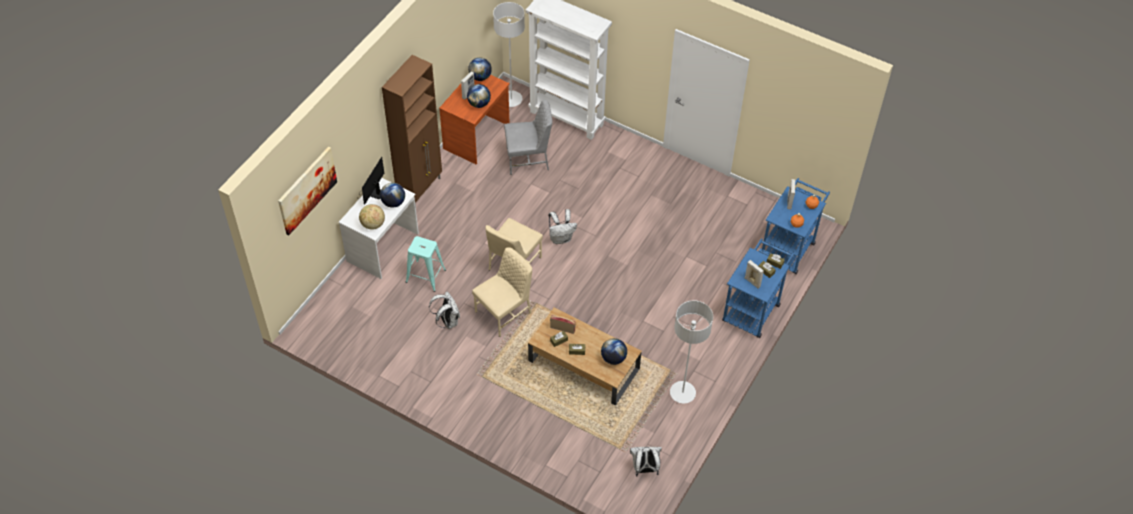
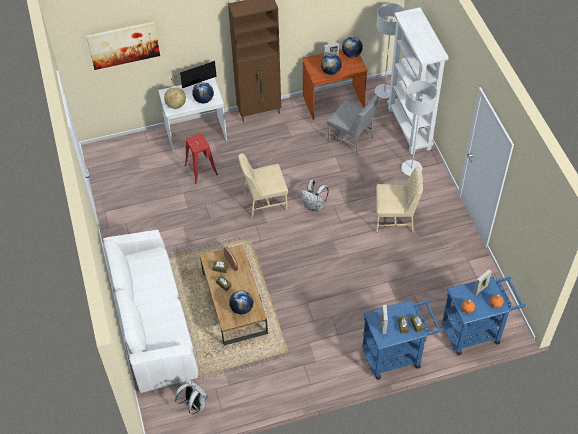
camera: 45 degrees right, 0 degrees up
turquoise stool [406,236,446,292] -> red stool [185,133,218,184]
white backpack [429,292,460,329] -> none
beige chair [472,247,532,337] -> beige chair moved to [376,167,423,233]
grey floor lamp [670,300,713,404] -> grey floor lamp moved to [401,80,437,176]
none -> white sofa [103,230,198,393]

